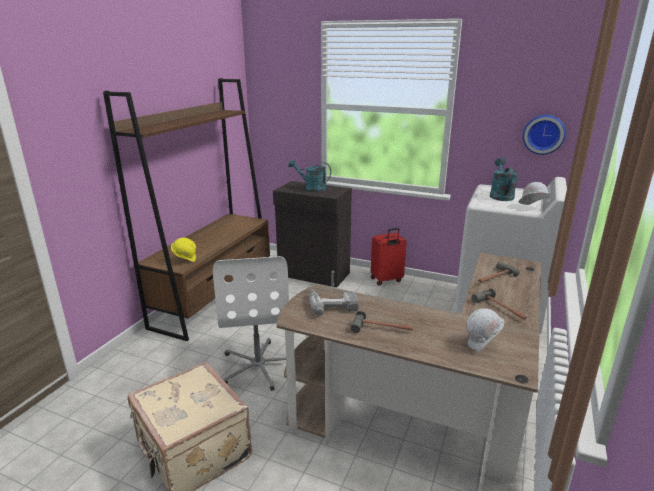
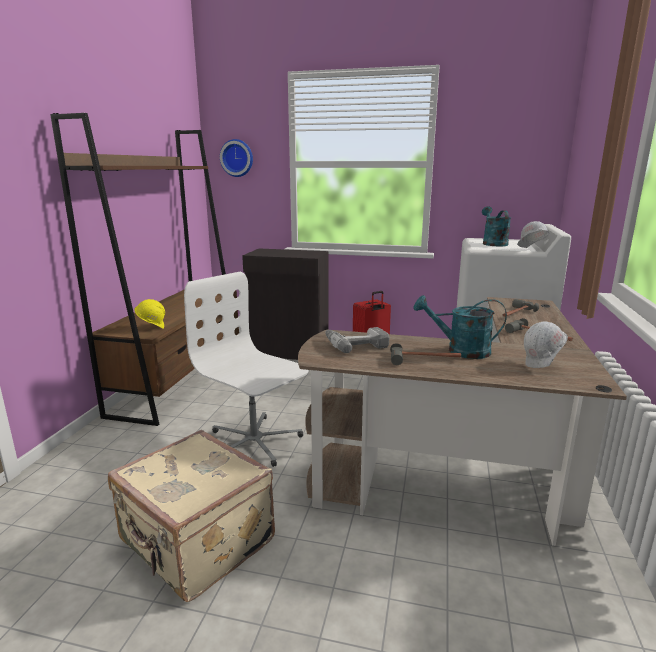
camera: 10 degrees left, 5 degrees down
white office chair [213,256,289,391] -> white office chair turned 150 degrees clockwise [184,272,309,467]
turquoise watering can [288,159,331,192] -> turquoise watering can moved to [413,295,507,359]
wall clock [522,115,566,155] -> wall clock moved to [220,139,253,177]

